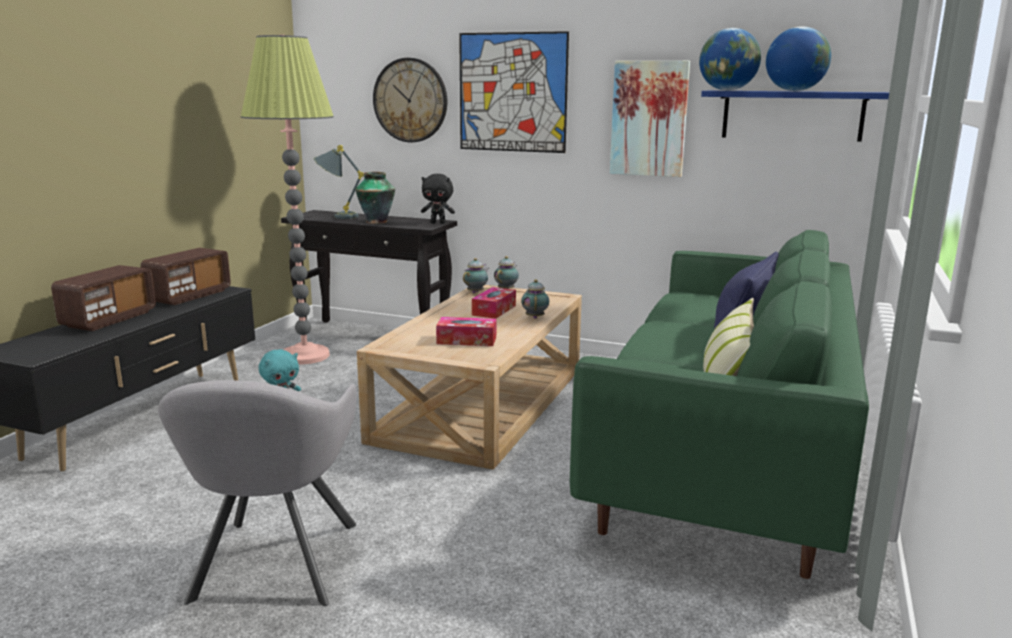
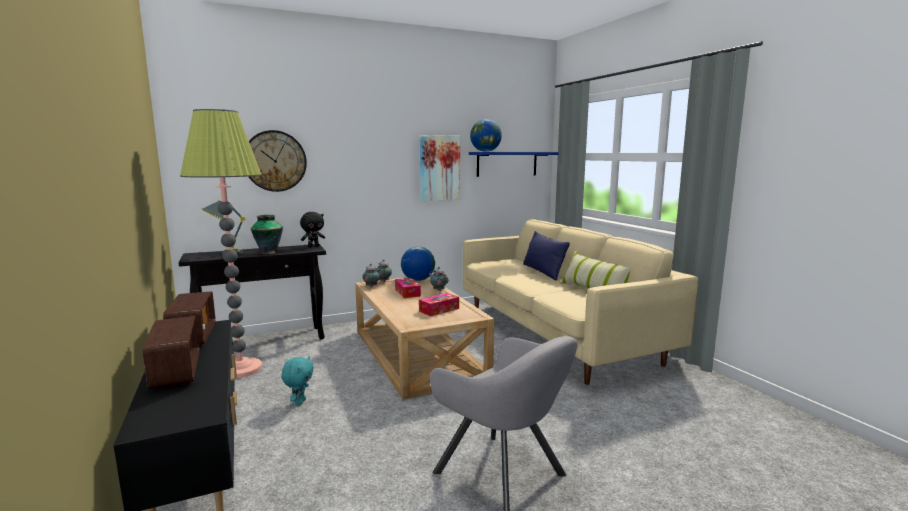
camera: 45 degrees left, 5 degrees down
picture [459,31,569,153] -> none
green sofa [570,230,869,579] -> beige sofa [463,220,698,385]
globe [766,26,831,91] -> globe moved to [401,246,435,281]

